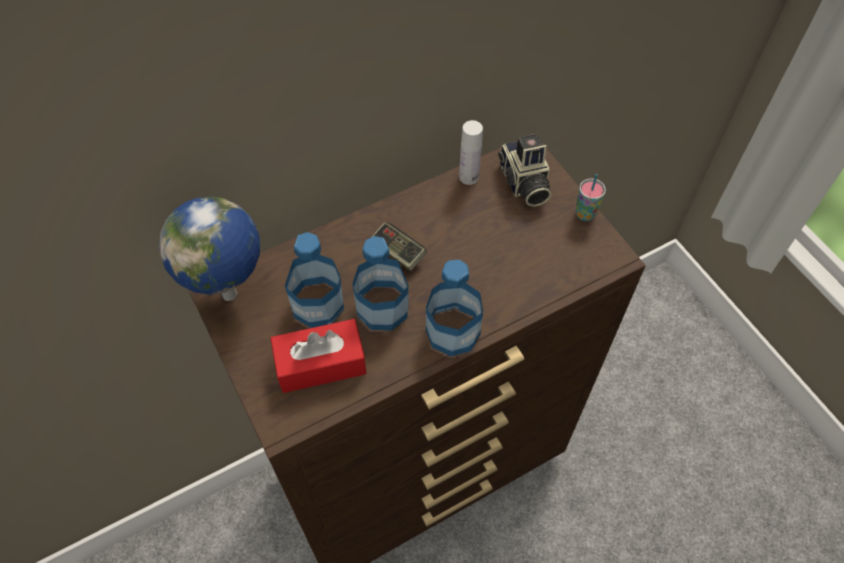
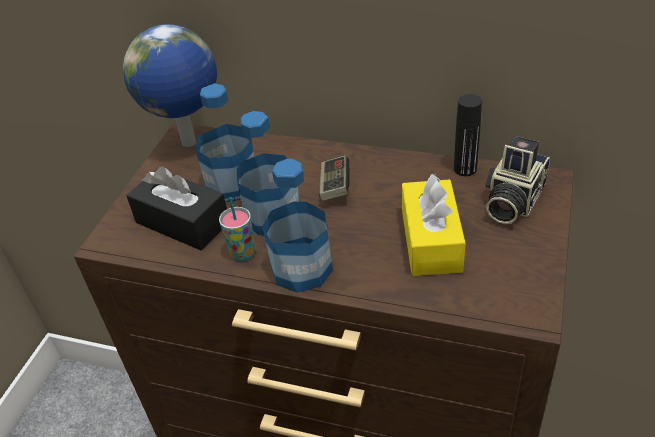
camera: 50 degrees right, 15 degrees down
red tissue box [270,319,366,393] -> black tissue box [126,167,227,250]
white bottle [459,120,483,185] -> black bottle [454,94,482,176]
cup [576,174,606,221] -> cup moved to [219,197,255,261]
none -> yellow tissue box [402,174,466,276]

